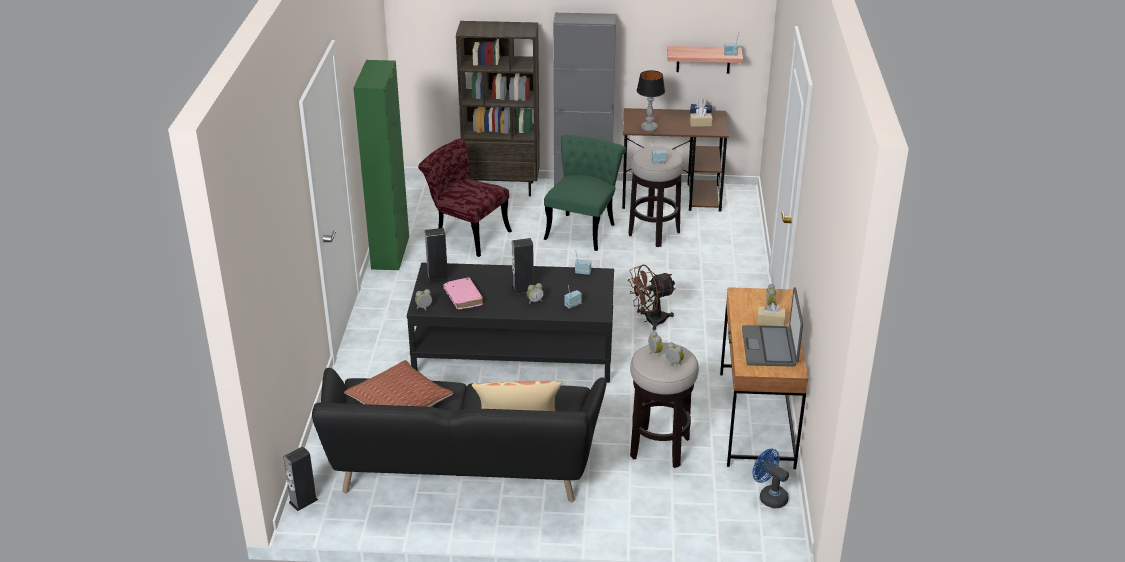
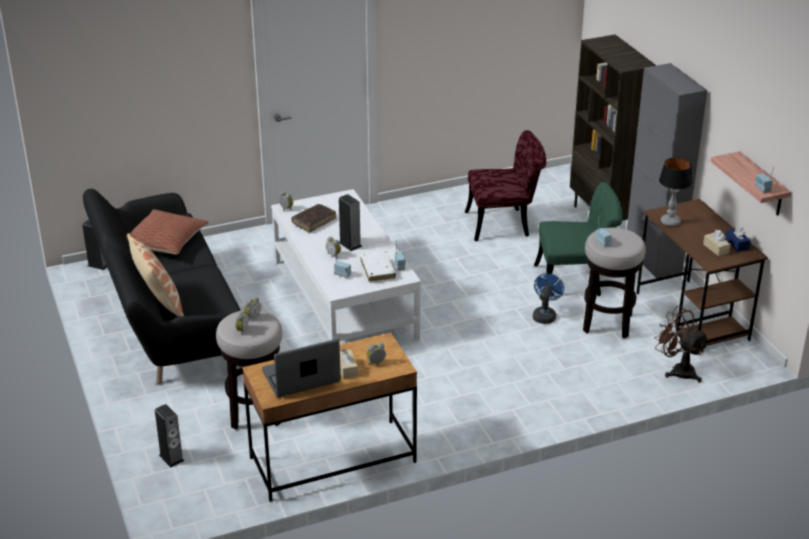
camera: 65 degrees right, 0 degrees up
green cabinet [353,60,409,270] -> none
black coffee table [407,263,614,383] -> white coffee table [271,189,421,341]
red chair [418,139,512,257] -> red chair turned 75 degrees clockwise [465,130,546,241]
speaker [425,228,449,283] -> speaker moved to [155,404,184,468]
pink book [443,277,483,309] -> brown book [291,204,336,232]
brown fan [628,264,676,331] -> brown fan moved to [655,306,709,383]
blue fan [753,449,789,508] -> blue fan moved to [533,273,564,324]
none -> white book [360,251,396,283]

